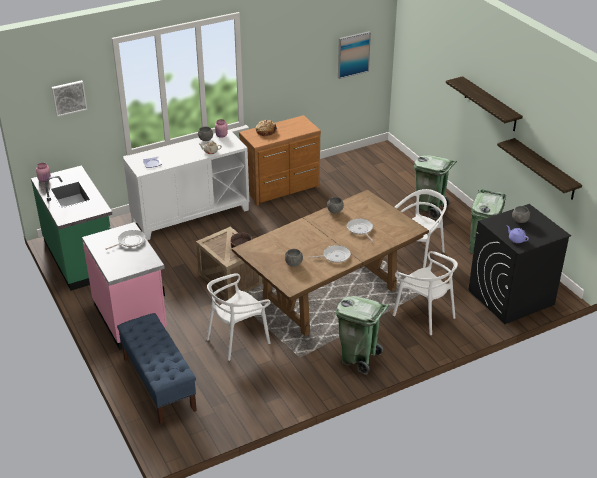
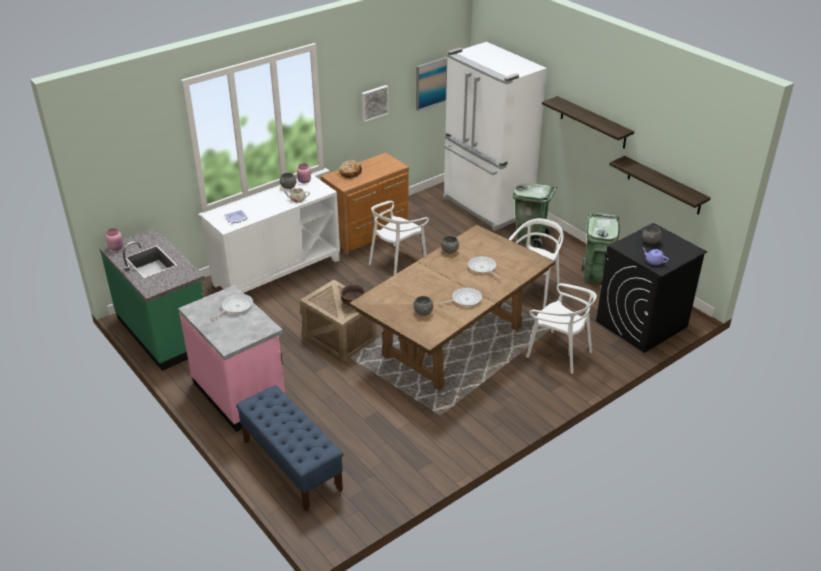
camera: 10 degrees left, 0 degrees up
picture [51,80,87,117] -> picture moved to [362,85,389,122]
white chair [206,273,271,361] -> white chair moved to [369,201,429,275]
green trash can [336,296,389,375] -> none
none -> white fridge [443,42,547,231]

